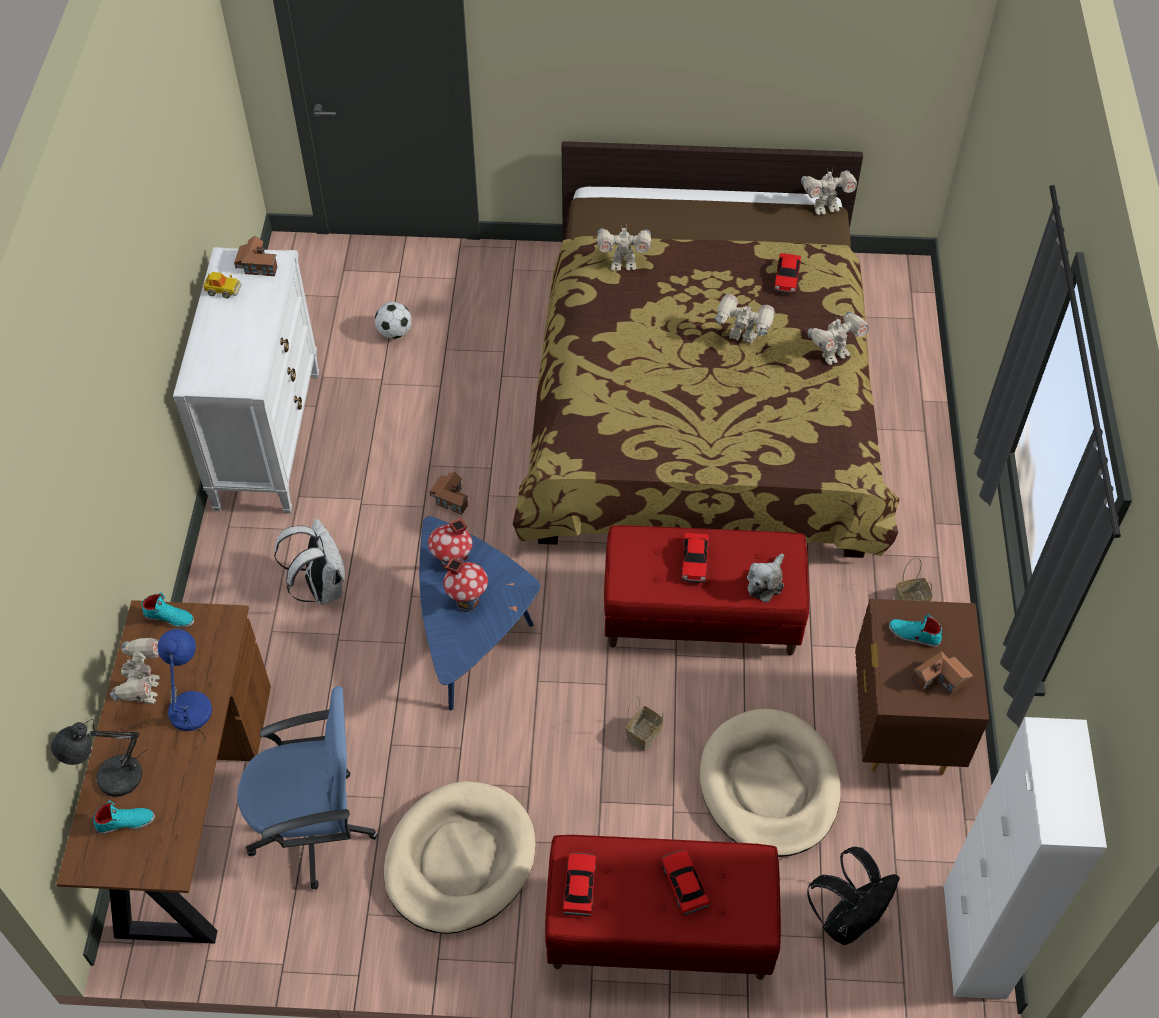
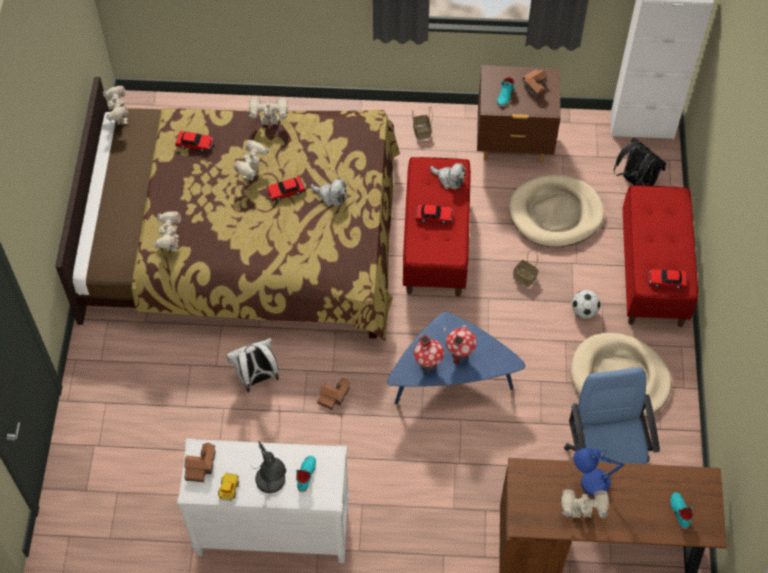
camera: 90 degrees left, 5 degrees up
grey table lamp [51,719,146,797] -> grey table lamp moved to [251,441,286,493]
turquoise shoe [141,592,194,628] -> turquoise shoe moved to [296,456,316,492]
white backpack [274,519,345,605] -> white backpack moved to [226,338,279,392]
football [375,302,412,339] -> football moved to [572,290,601,319]
toy car [661,850,709,916] -> toy car moved to [267,177,306,201]
toy robot [808,312,869,365] -> toy robot turned 60 degrees counterclockwise [249,97,288,125]
none -> plush toy [310,179,347,206]

